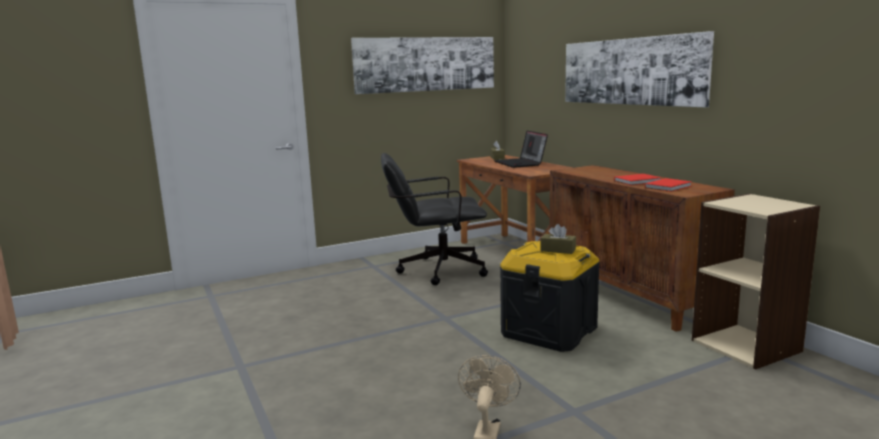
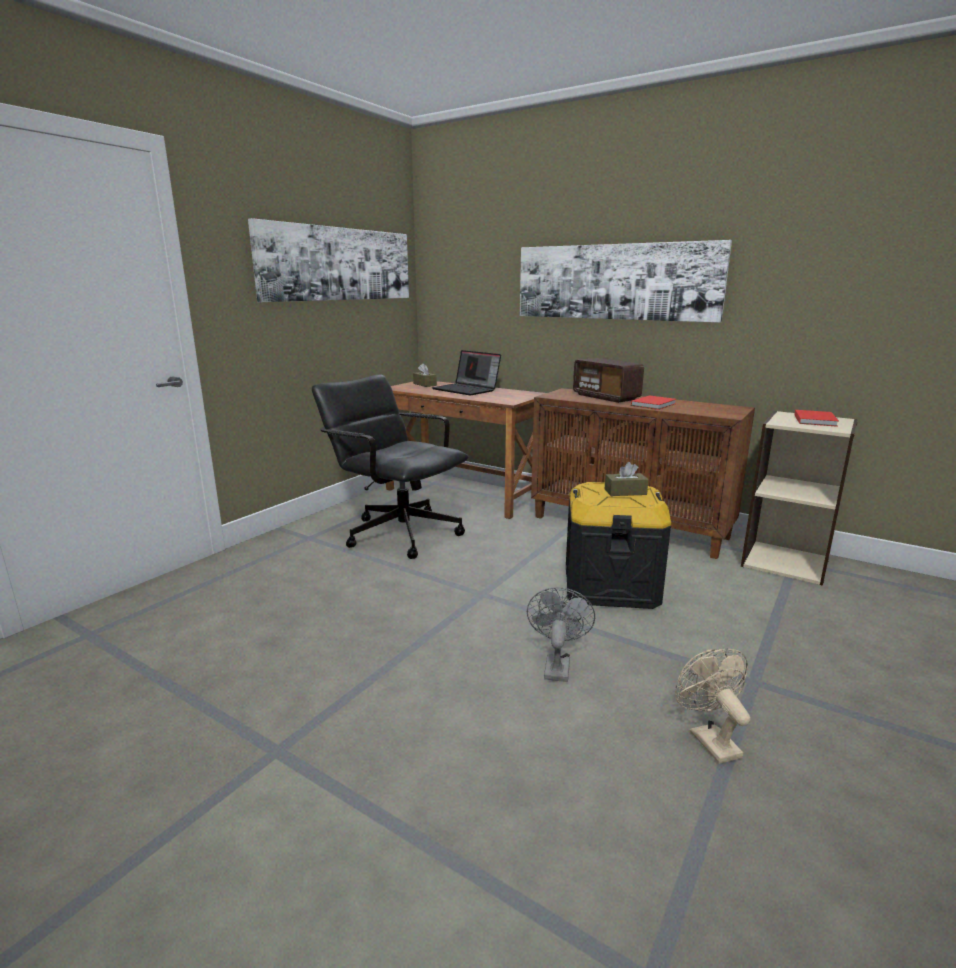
camera: 30 degrees left, 5 degrees up
black office chair [381,153,488,285] -> black office chair turned 75 degrees clockwise [312,375,469,559]
red book [645,178,692,192] -> red book moved to [794,410,839,427]
none -> grey fan [527,587,595,682]
none -> radio [573,358,644,403]

